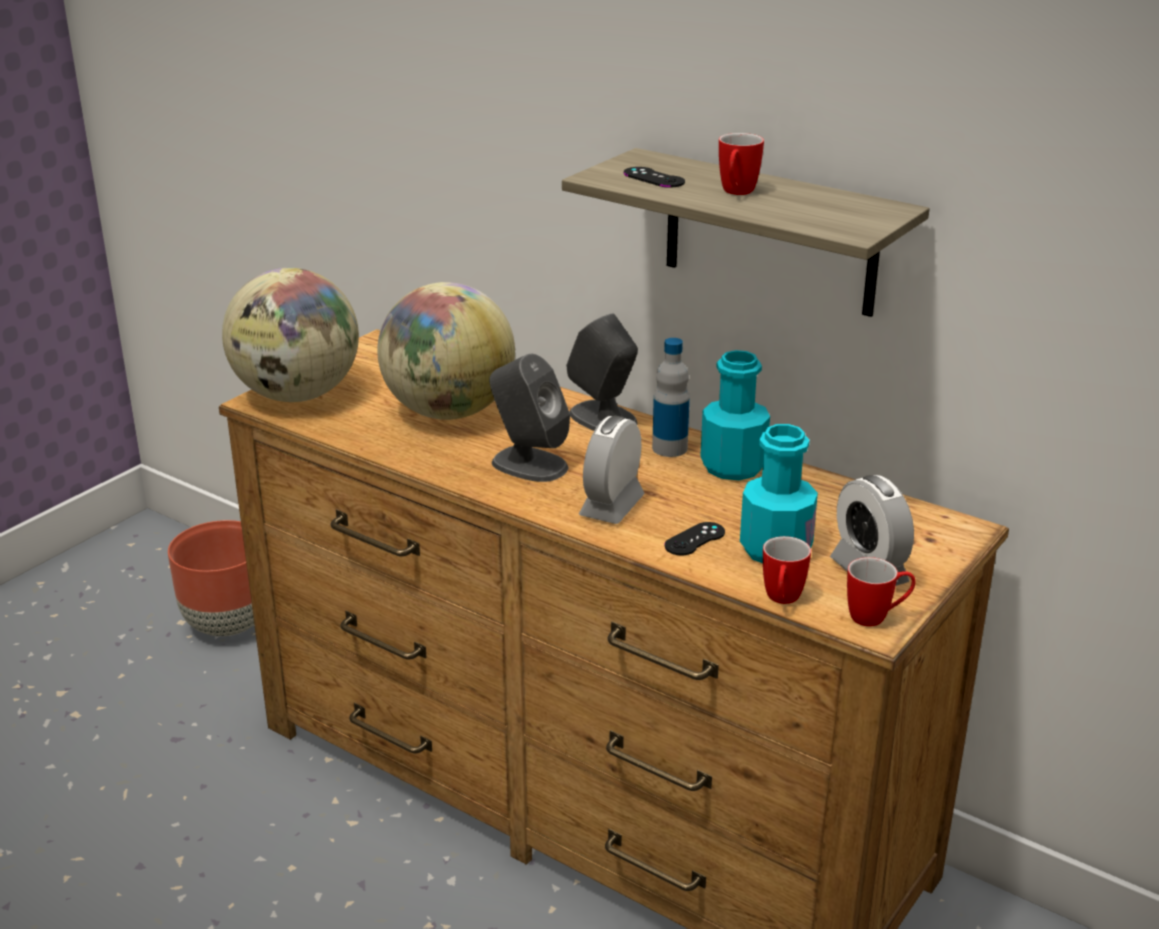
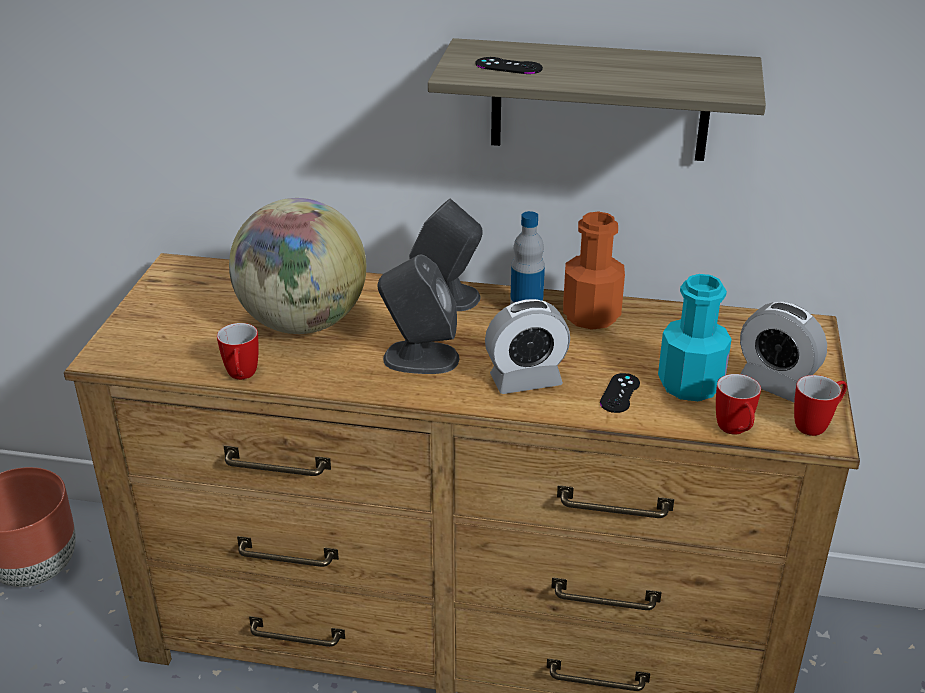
camera: 25 degrees left, 5 degrees up
globe [222,268,359,402] -> none
alarm clock [579,416,645,524] -> alarm clock turned 105 degrees counterclockwise [485,299,570,394]
turquoise bottle [700,350,770,480] -> orange bottle [563,211,625,330]
mug [719,133,764,195] -> mug moved to [217,323,259,380]

